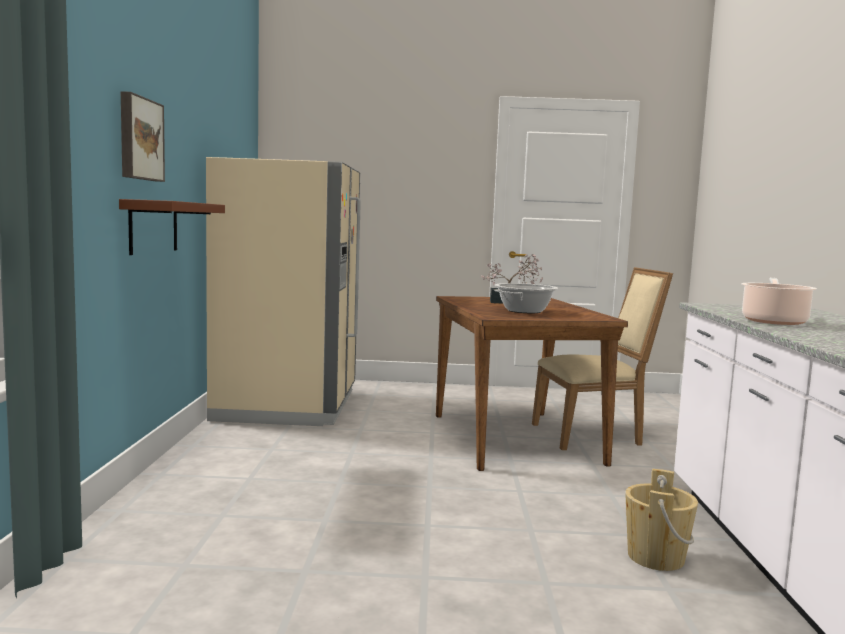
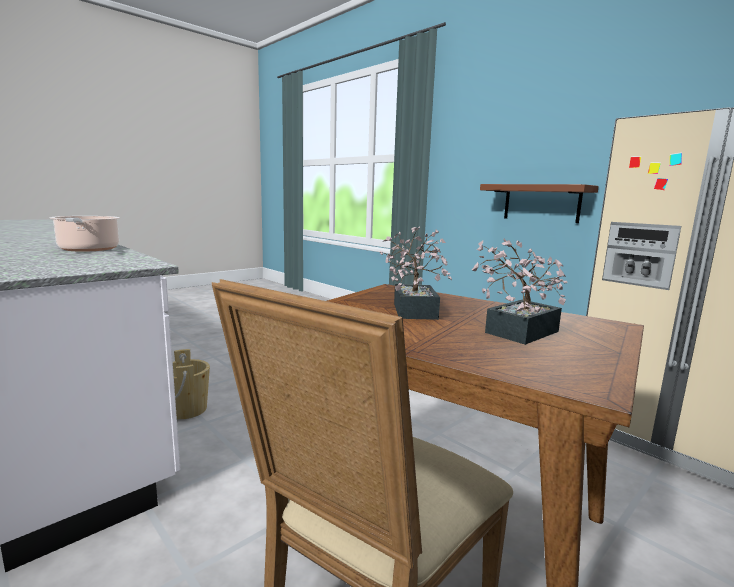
camera: 135 degrees right, 5 degrees up
picture [121,91,165,182] -> none
cooking pot [494,283,558,313] -> potted plant [380,226,452,320]

